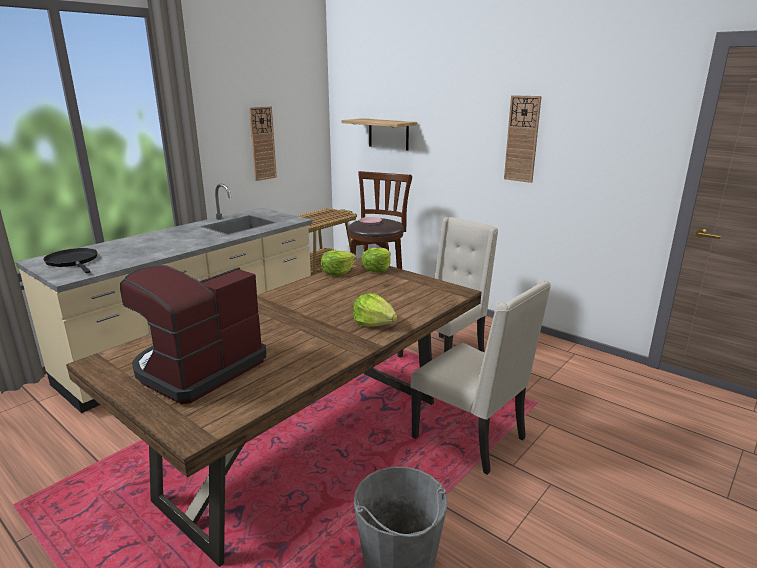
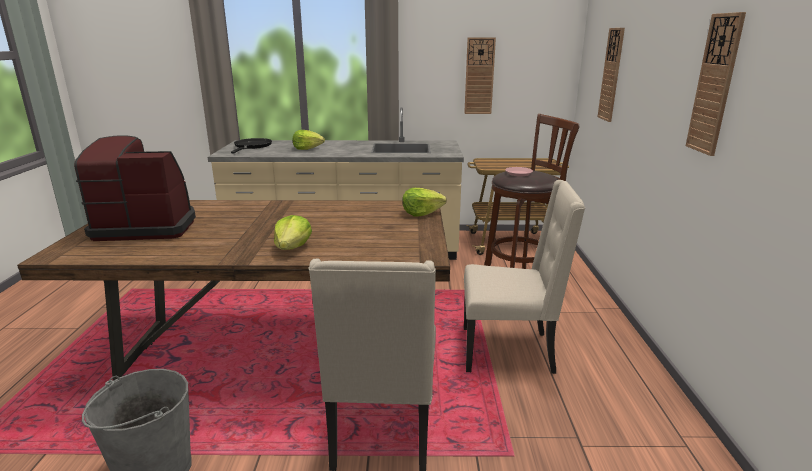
camera: 50 degrees right, 0 degrees up
lettuce [321,250,357,276] -> lettuce moved to [293,130,325,150]
shelf [341,118,417,151] -> wall clock [598,28,625,122]

